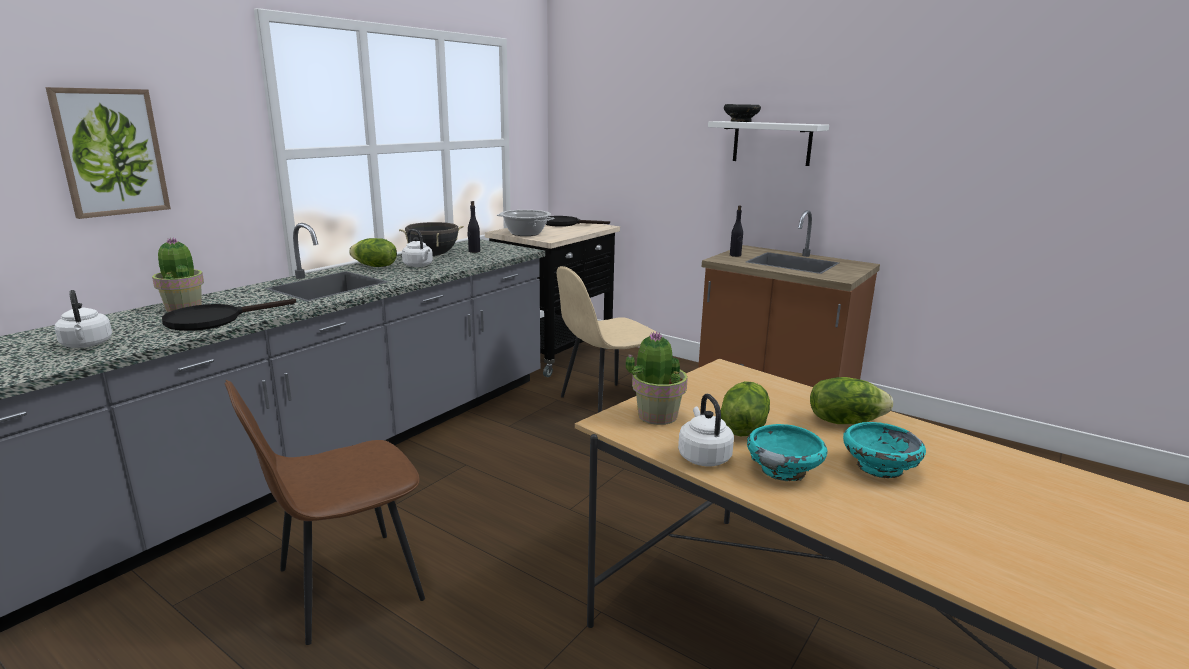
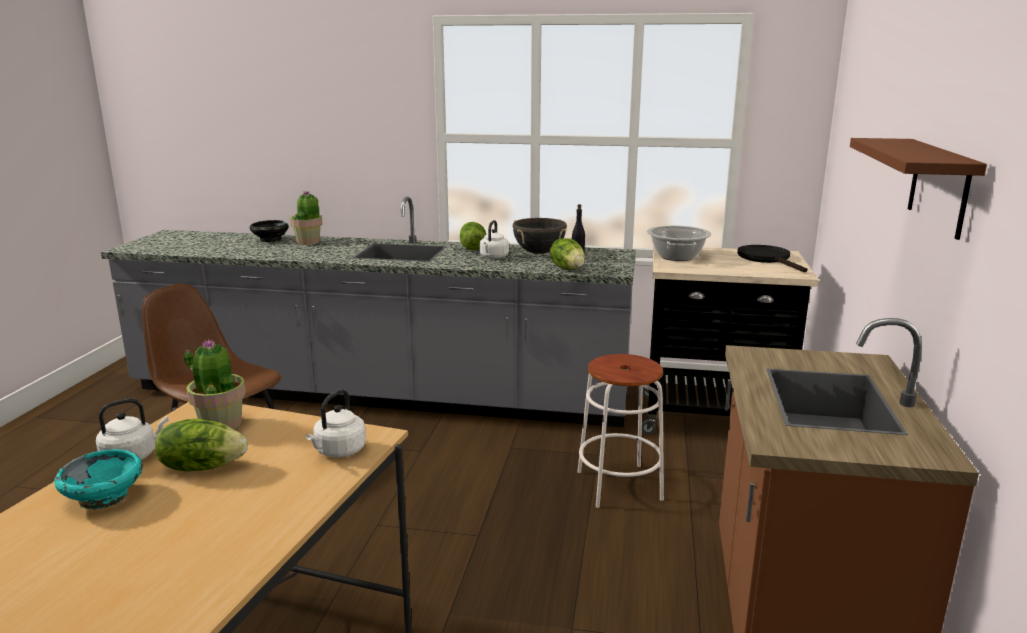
camera: 65 degrees right, 0 degrees up
picture [45,87,171,219] -> none
white kettle [54,290,112,348] -> white kettle moved to [306,389,366,457]
black frying pan [162,299,296,331] -> none
beige chair [557,266,658,413] -> white stool [577,354,664,508]
white shelf [708,121,829,166] -> brown shelf [850,138,987,240]
black bowl [724,104,761,122] -> black bowl moved to [250,220,289,242]
black bottle [730,205,743,257] -> none
lettuce [810,377,893,424] -> lettuce moved to [550,238,585,270]
turquoise bowl [843,422,926,478] -> none

